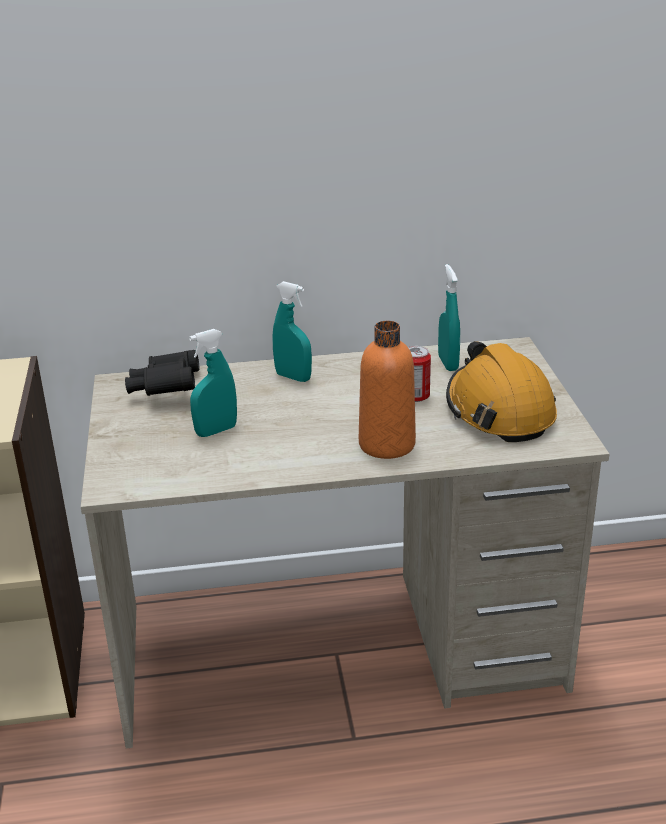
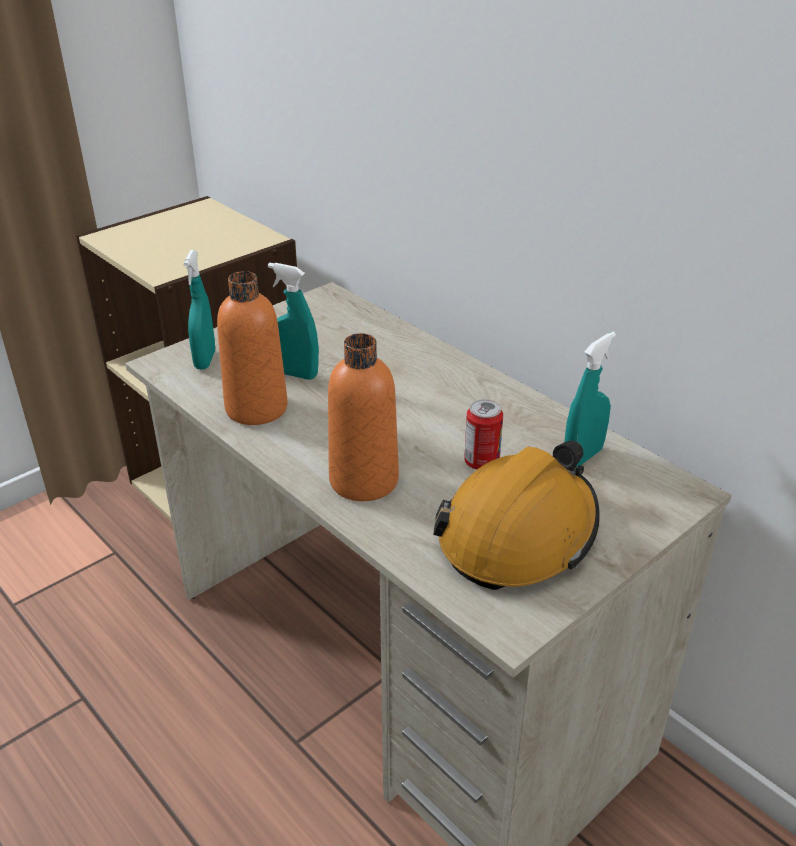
camera: 55 degrees right, 5 degrees up
black binoculars [125,350,199,396] -> none
turquoise spray bottle [273,281,312,382] -> turquoise spray bottle moved to [184,250,215,369]
none -> orange bottle [217,271,288,425]

